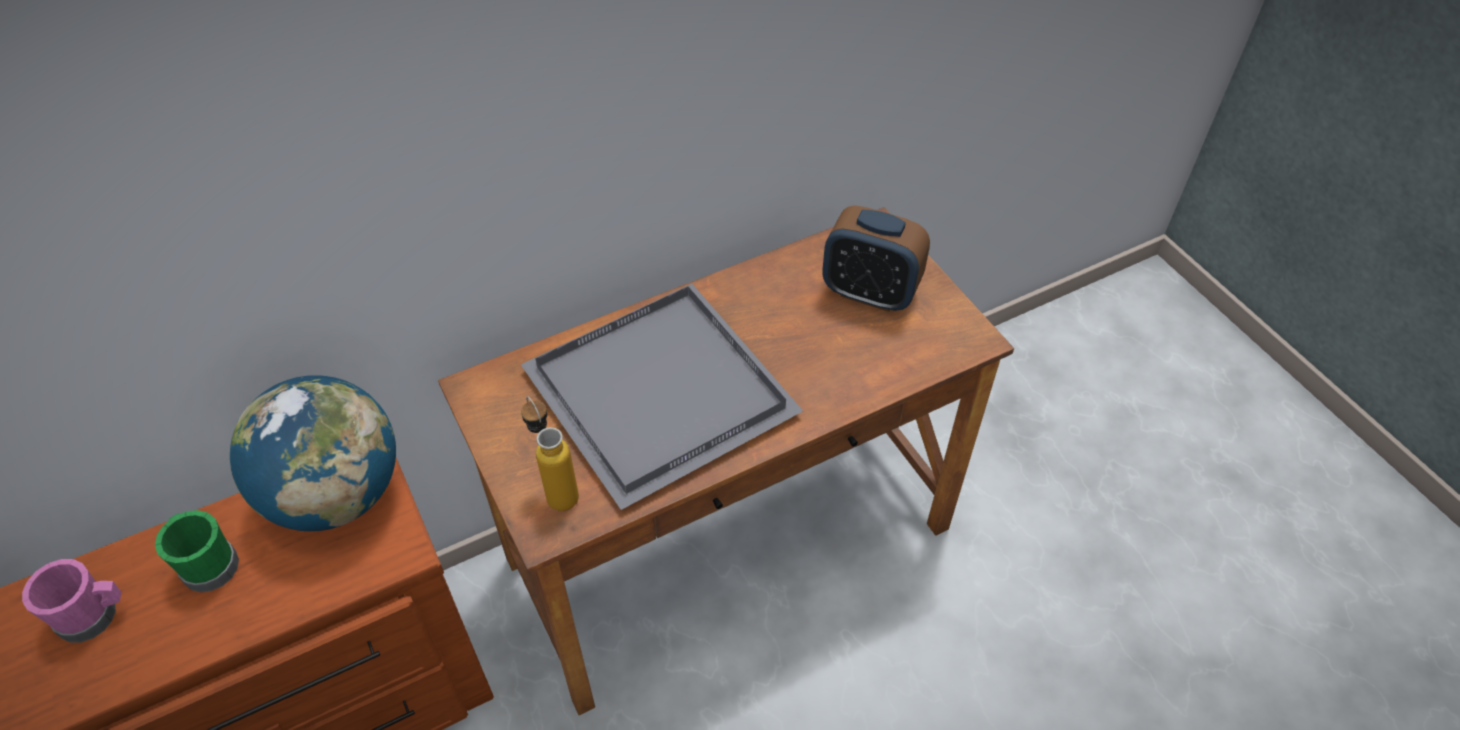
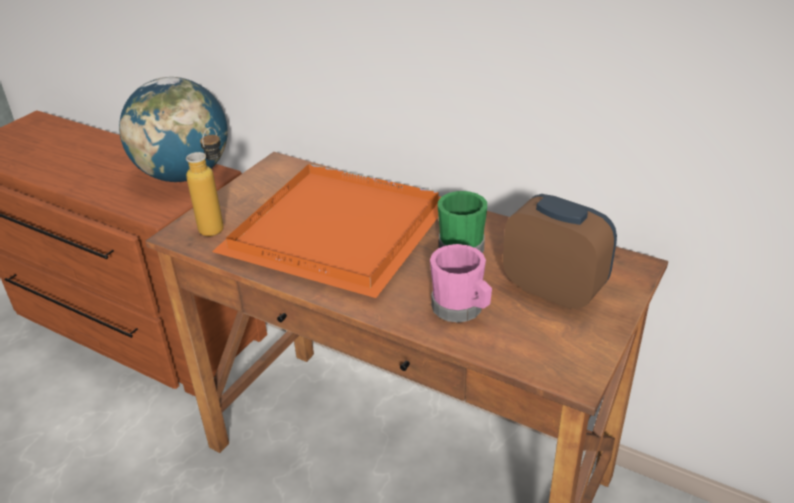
camera: 60 degrees right, 15 degrees down
pink mug [22,559,121,642] -> pink mug moved to [430,244,492,323]
green mug [155,510,239,592] -> green mug moved to [438,191,487,253]
grey tray [521,284,803,510] -> orange tray [212,164,441,298]
alarm clock [822,205,930,312] -> alarm clock turned 135 degrees clockwise [503,194,617,309]

